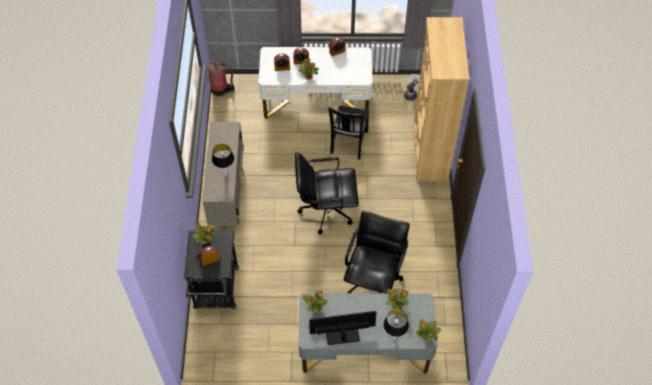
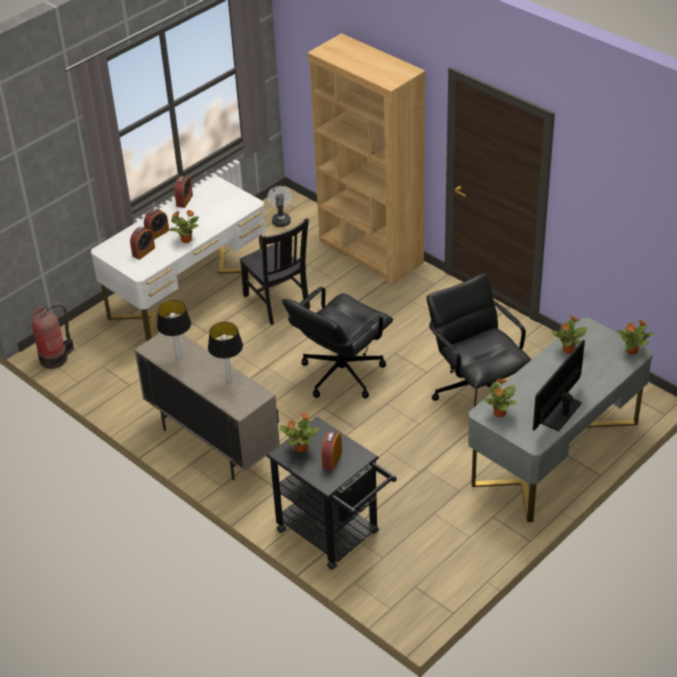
camera: 45 degrees left, 15 degrees down
table lamp [384,309,409,340] -> table lamp moved to [157,300,191,360]

